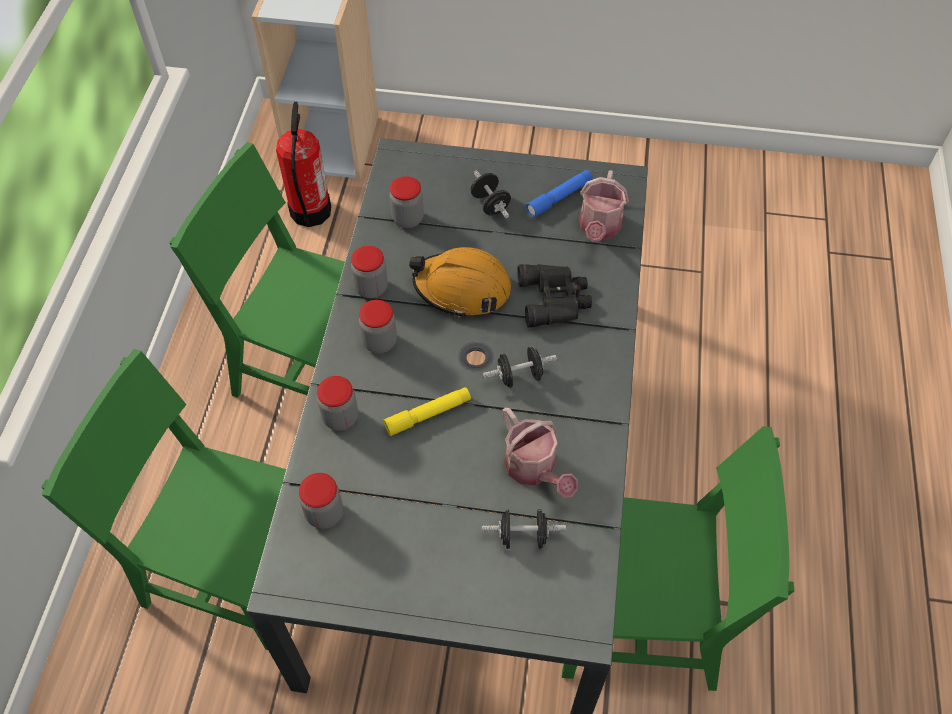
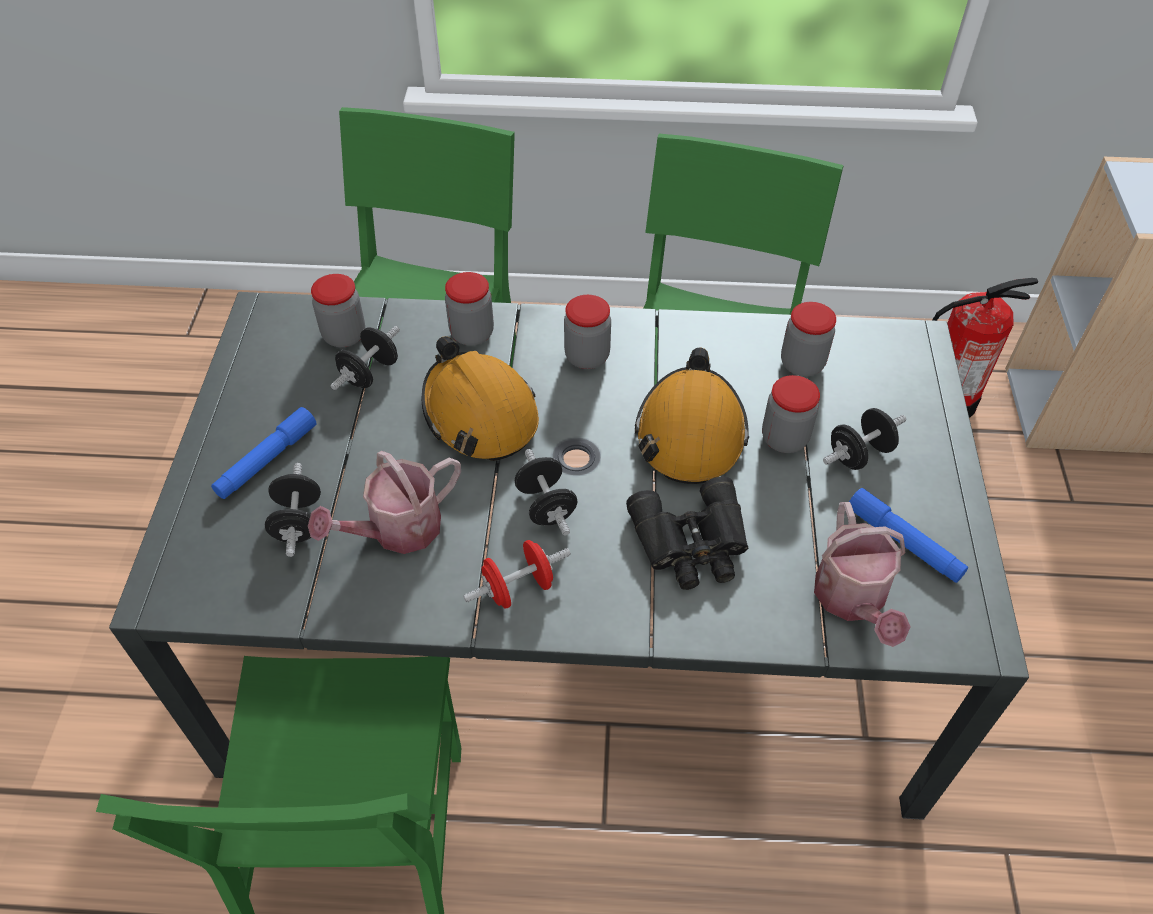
camera: 85 degrees right, 5 degrees down
jar [351,246,388,299] -> jar moved to [762,375,820,453]
yellow flashlight [383,387,471,436] -> orange hard hat [422,336,539,461]
watering can [579,170,629,242] -> watering can turned 105 degrees counterclockwise [814,502,911,647]
none -> blue flashlight [211,407,317,499]
none -> black dumbbell [330,326,400,390]
none -> red dumbbell [463,540,571,609]

